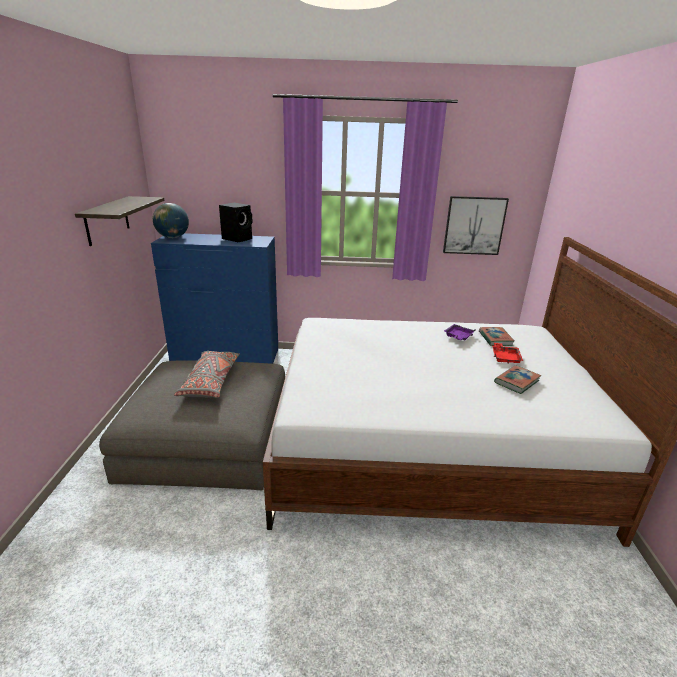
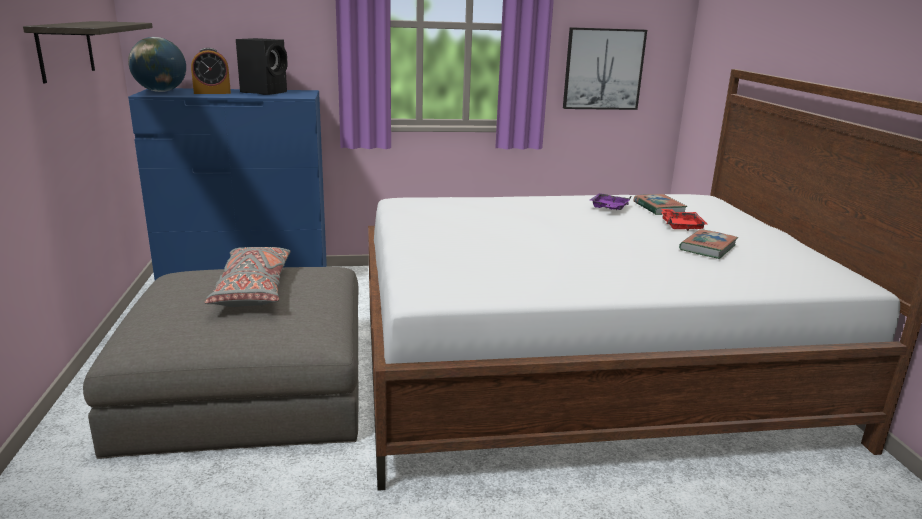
camera: 10 degrees left, 5 degrees down
none -> alarm clock [191,48,231,94]

